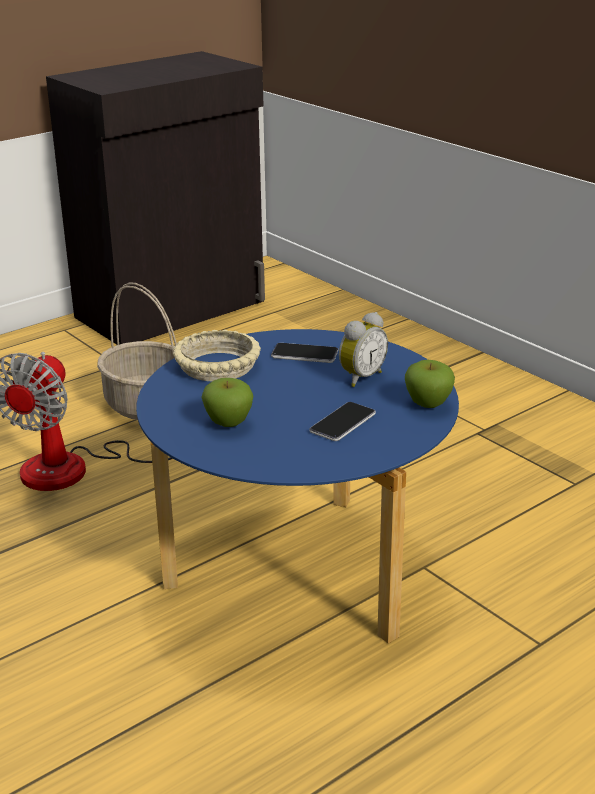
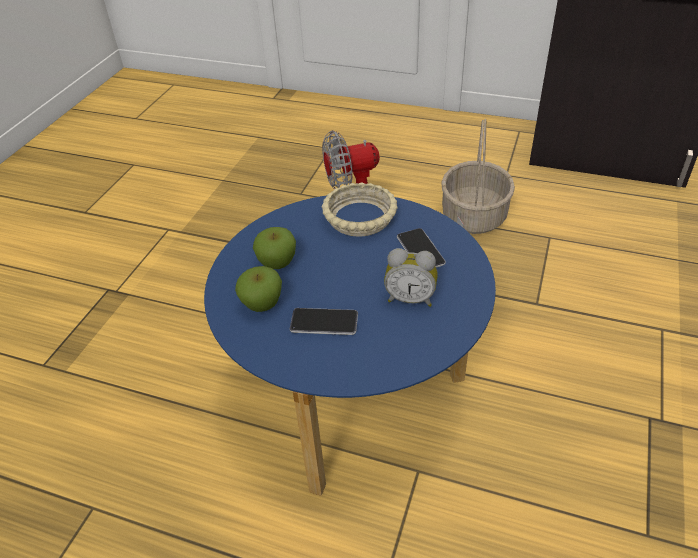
camera: 60 degrees right, 15 degrees up
apple [405,360,455,408] -> apple moved to [235,266,282,312]

